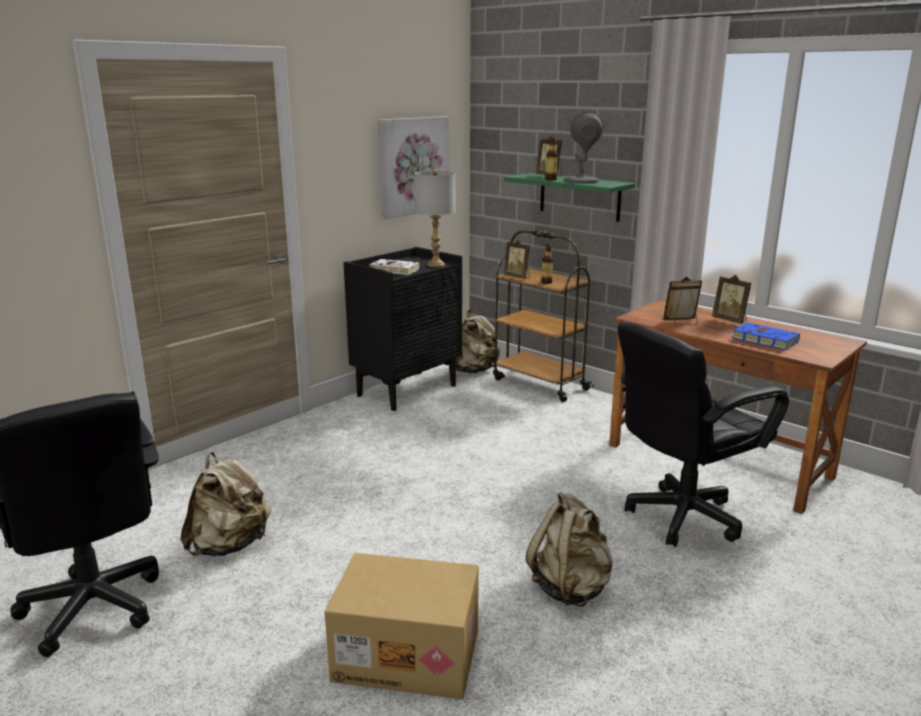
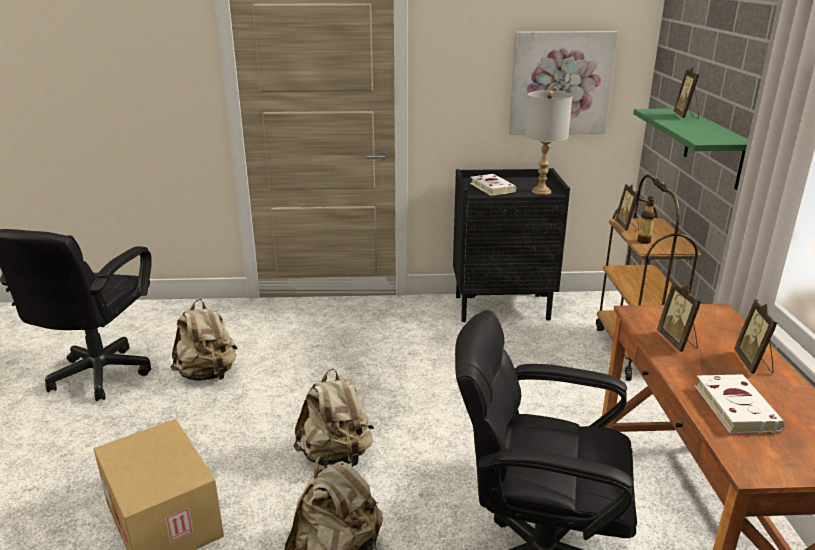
camera: 45 degrees right, 5 degrees up
beige backpack [456,309,501,374] -> beige backpack moved to [293,368,374,467]
bottle [545,137,558,181] -> none
grey table lamp [564,112,604,183] -> none
picture frame [663,276,702,326] -> picture frame turned 135 degrees counterclockwise [657,281,701,352]
blue book [730,322,800,350] -> white book [695,374,785,433]

